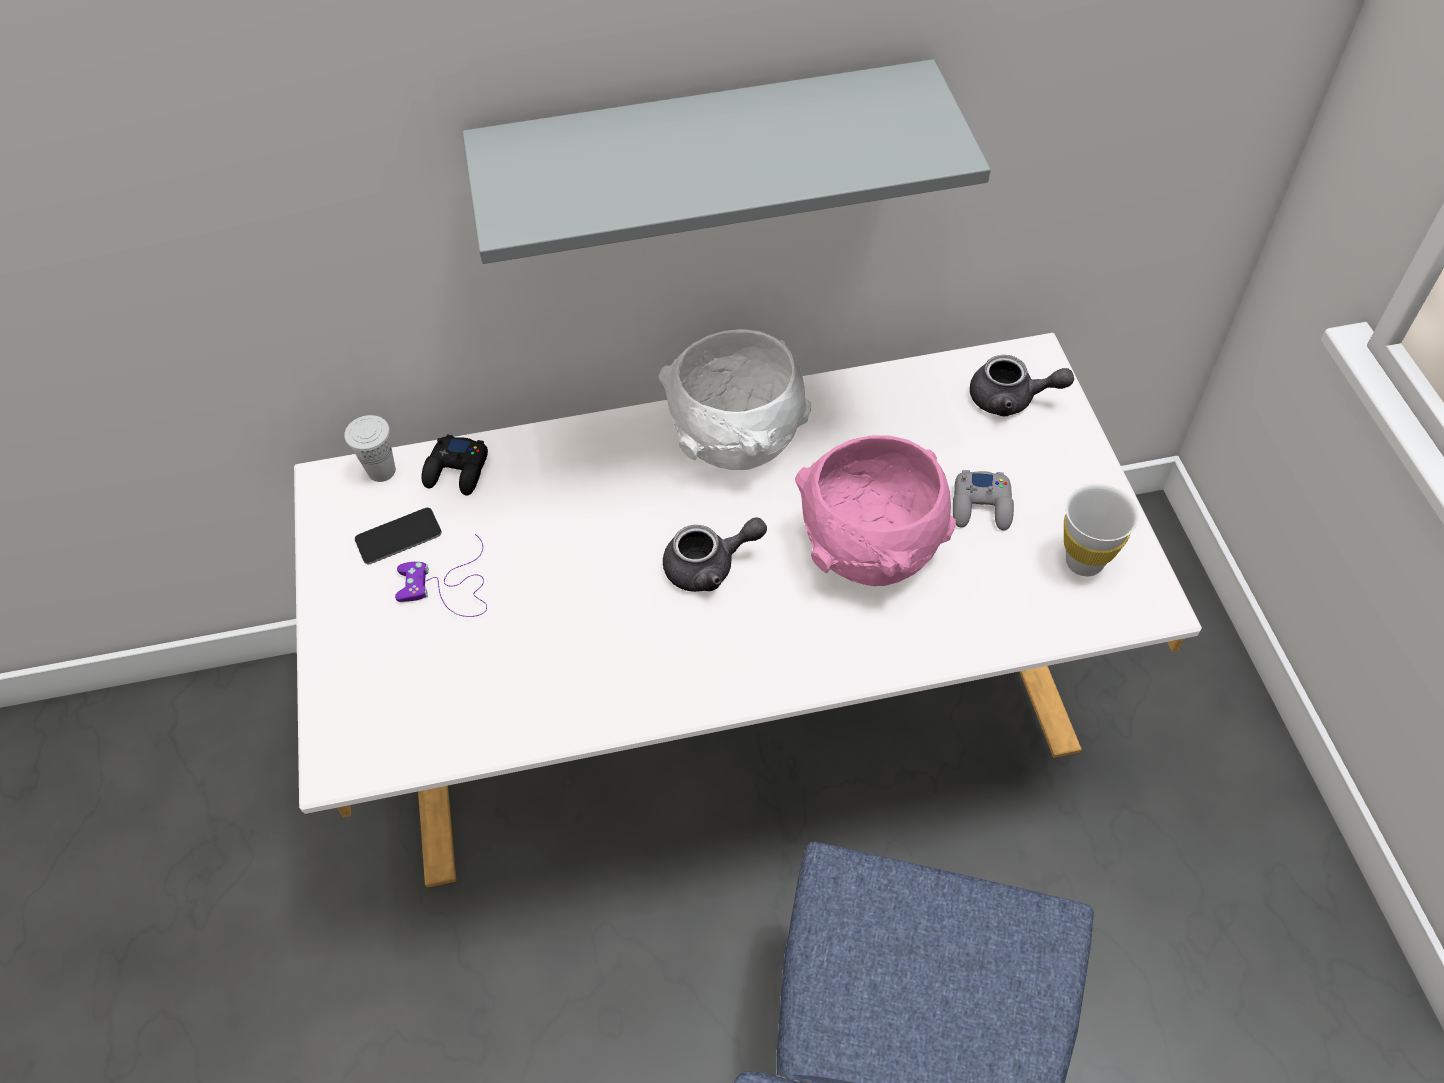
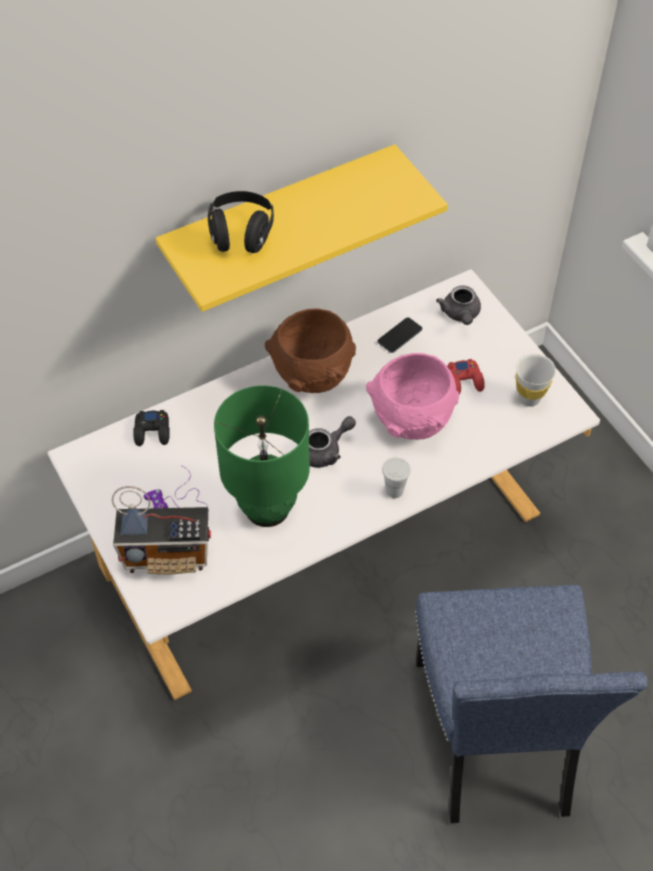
camera: 20 degrees left, 0 degrees up
white cup [344,415,396,482] -> white cup moved to [382,458,411,498]
phone [355,508,442,564] -> phone moved to [377,317,422,353]
grey shelf [462,59,991,264] -> yellow shelf [156,144,448,312]
white bowl [659,329,811,470] -> brown bowl [265,308,356,393]
grey game controller [953,470,1014,530] -> red game controller [447,359,485,394]
grey teapot [970,355,1074,417] -> grey teapot turned 90 degrees clockwise [436,285,481,325]
none -> radio [112,486,211,575]
none -> black headphones [208,191,274,253]
none -> green table lamp [214,385,310,527]

